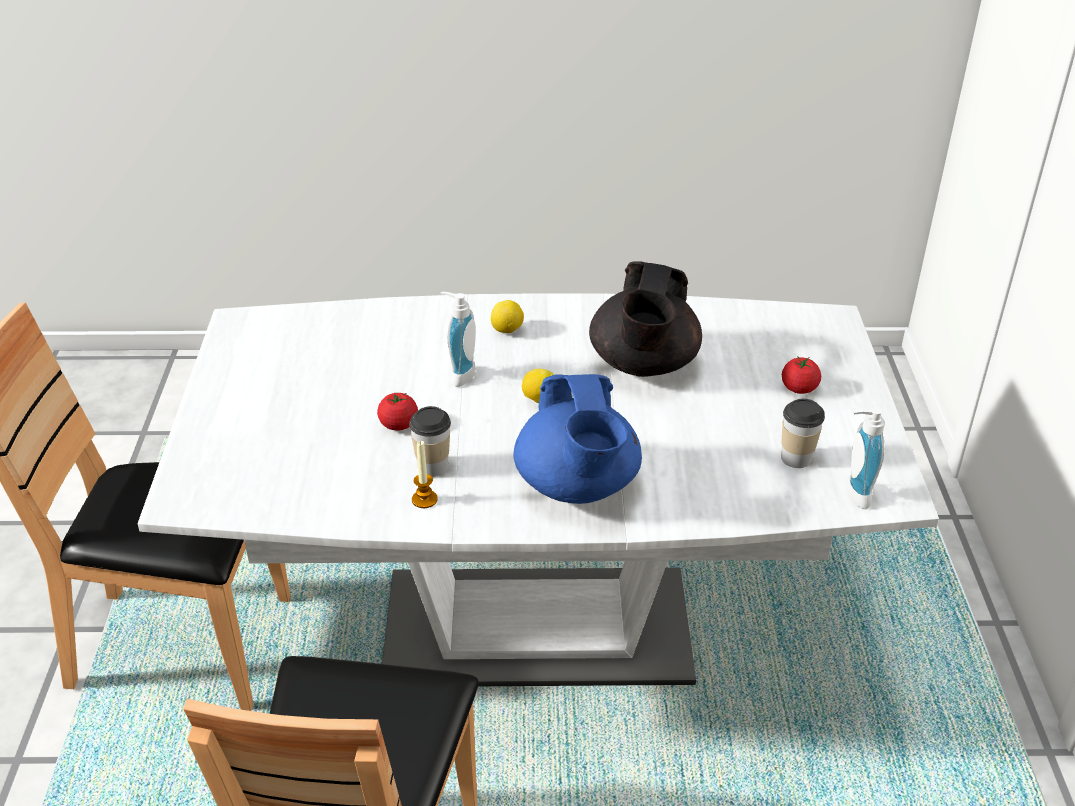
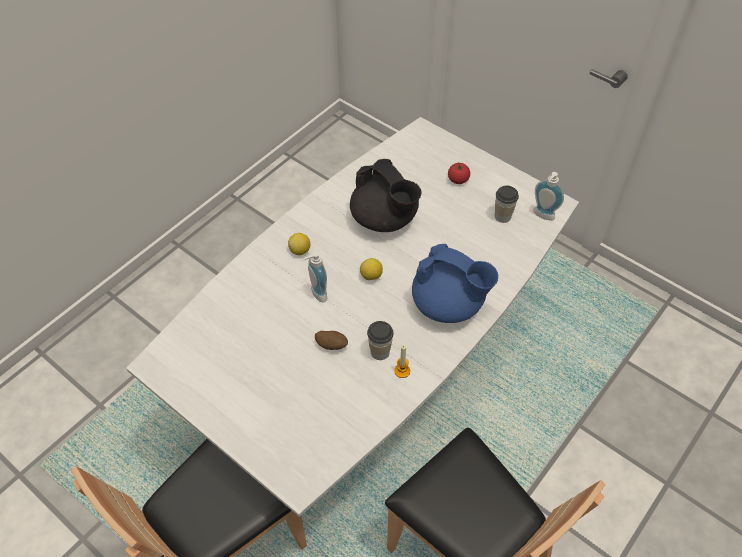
camera: 50 degrees left, 15 degrees up
tomato [377,393,418,431] -> potato [315,331,348,350]

